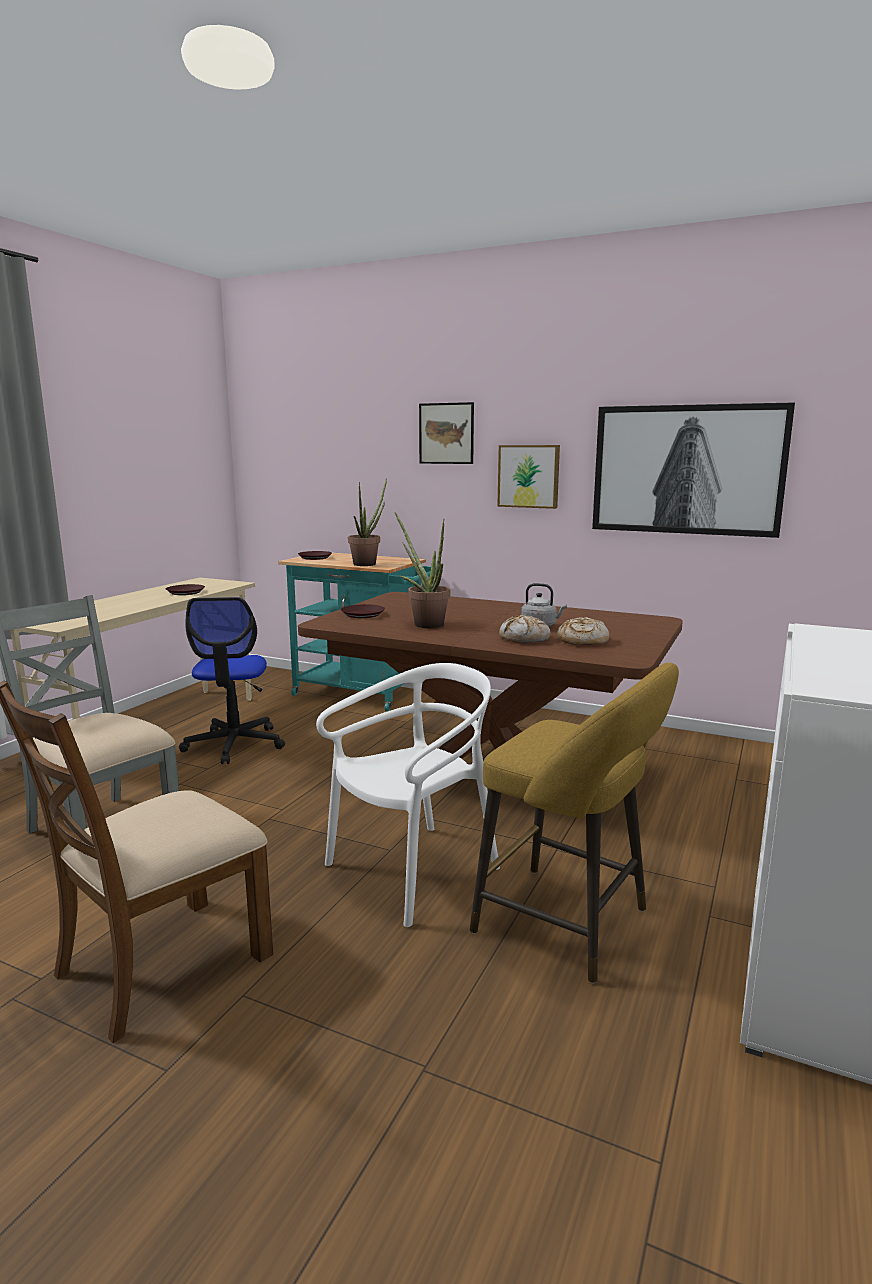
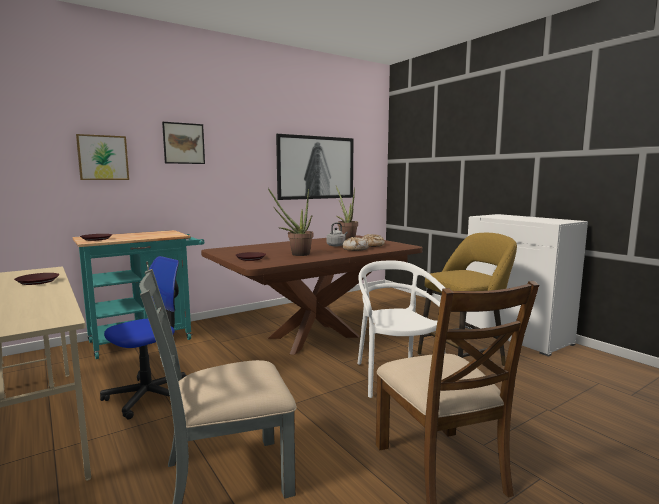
camera: 60 degrees left, 5 degrees down
office chair [179,597,285,764] -> office chair turned 75 degrees counterclockwise [100,256,187,420]
potted plant [348,478,387,566] -> potted plant moved to [336,186,358,240]
picture [497,445,560,509] -> picture moved to [76,134,129,180]

